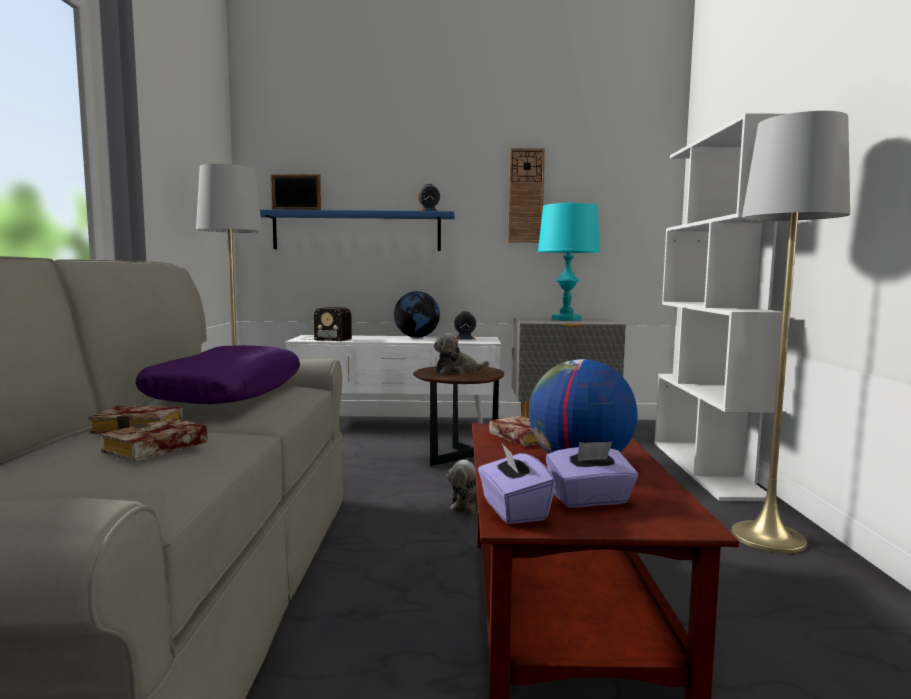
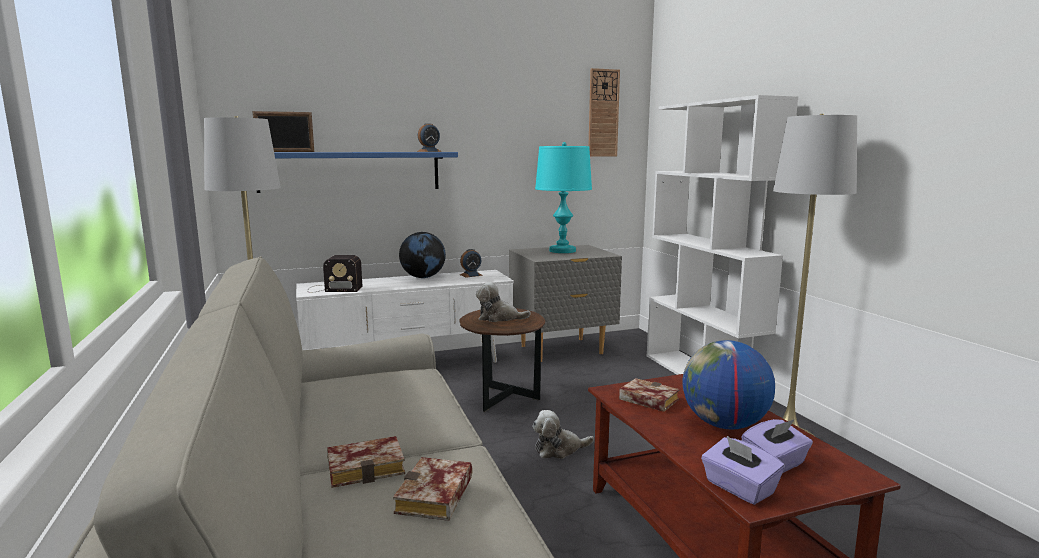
camera: 20 degrees left, 5 degrees up
purple pillow [135,345,300,404] -> none
plush toy [433,333,489,373] -> plush toy turned 45 degrees clockwise [476,282,531,322]
wall clock [508,148,545,243] -> wall clock moved to [589,68,620,157]

